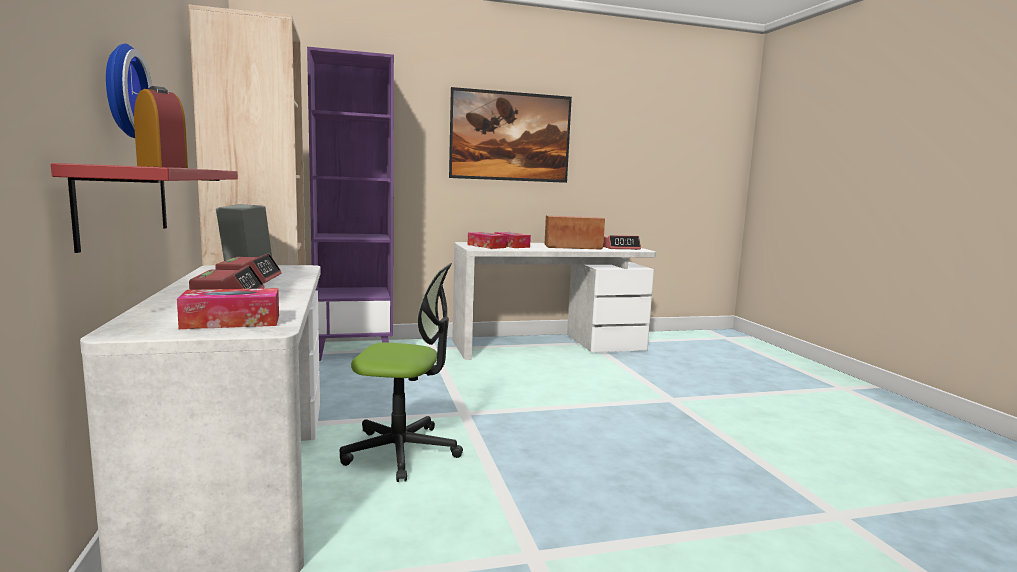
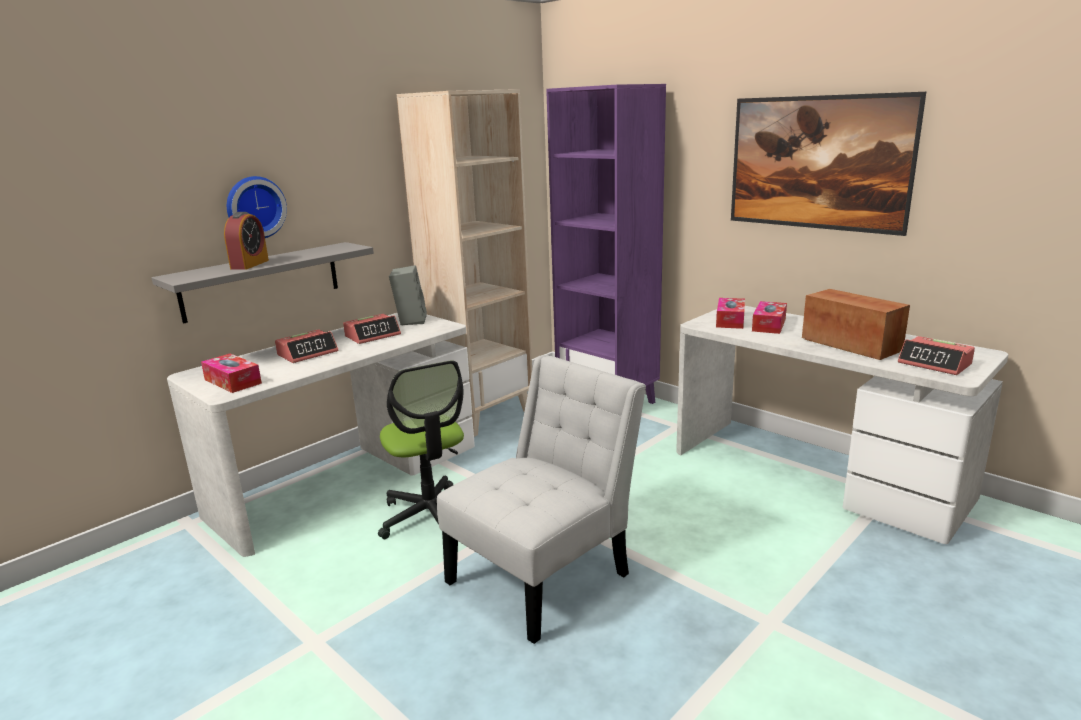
camera: 60 degrees right, 10 degrees up
red shelf [51,163,238,253] -> grey shelf [151,242,374,324]
none -> white chair [437,355,646,644]

